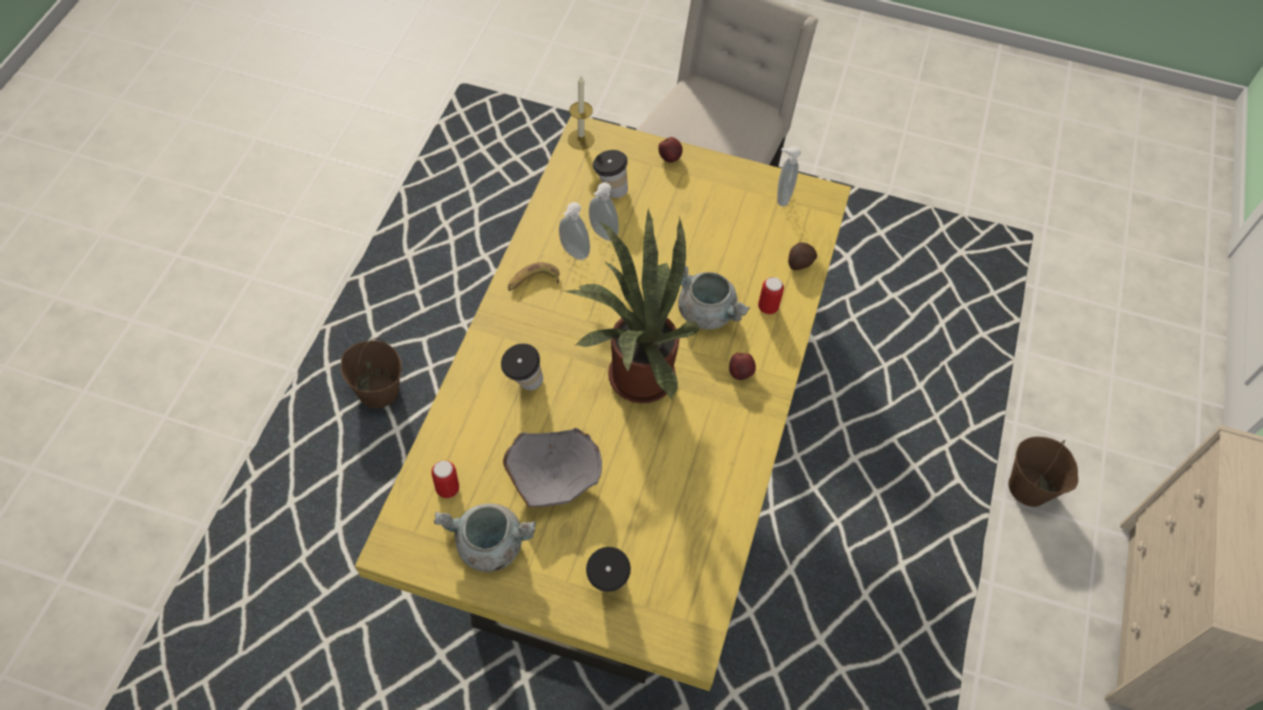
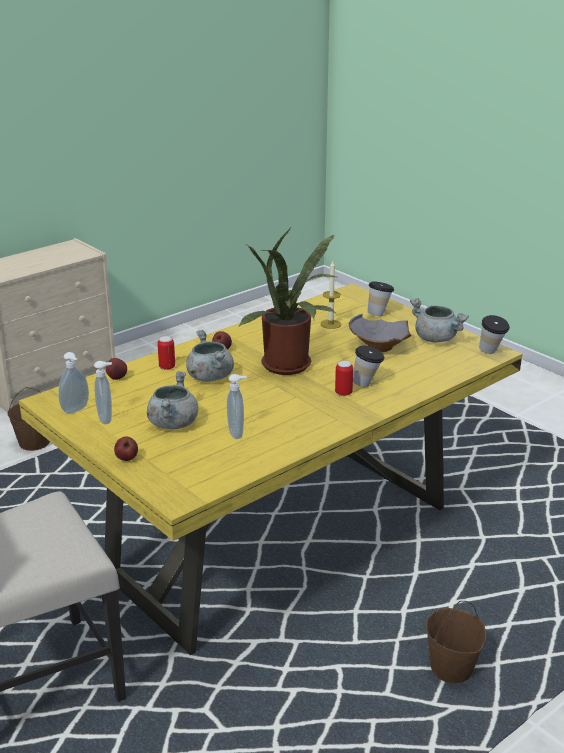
camera: 145 degrees left, 30 degrees down
can [431,461,459,498] -> can moved to [335,361,353,396]
banana [508,262,559,291] -> none
soap dispenser [559,202,590,260] -> soap dispenser moved to [94,361,112,424]
candle [568,76,595,150] -> candle moved to [321,260,342,329]
cup [593,150,628,198] -> cup moved to [479,315,510,354]
potato [788,242,817,270] -> apple [106,358,127,380]
none -> grey cooking pot [147,371,198,429]

